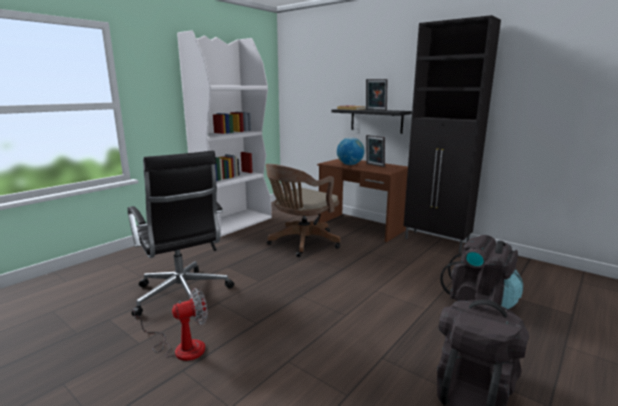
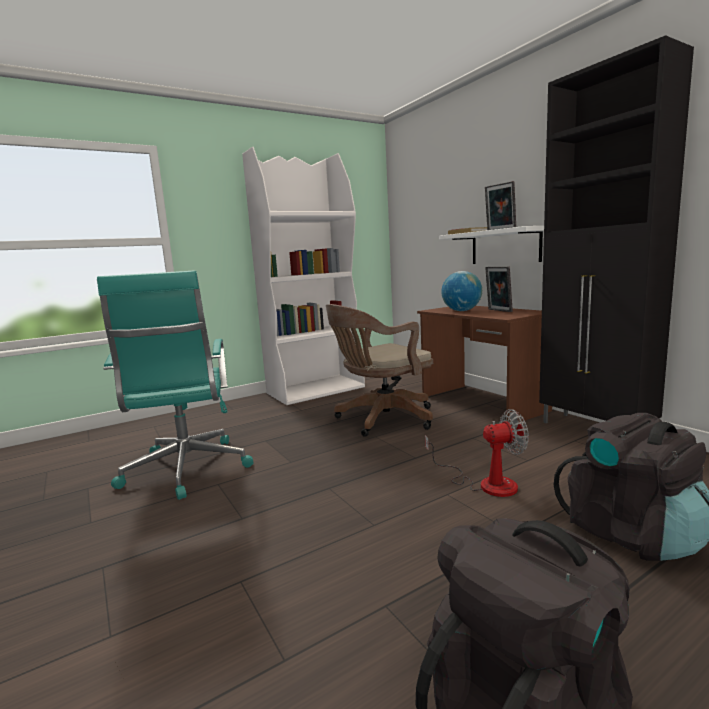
camera: 20 degrees right, 5 degrees down
black office chair [127,150,234,317] -> turquoise office chair [97,270,253,500]
fan [134,288,208,361] -> fan moved to [425,409,529,497]
black shelf [331,109,412,134] -> white shelf [439,226,544,264]

